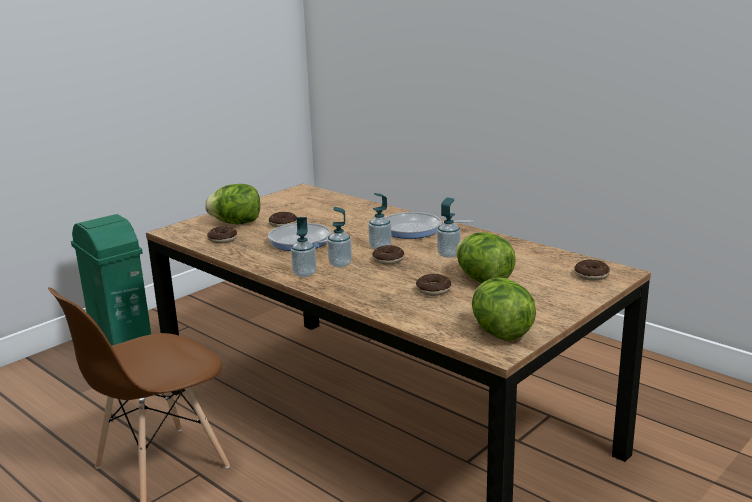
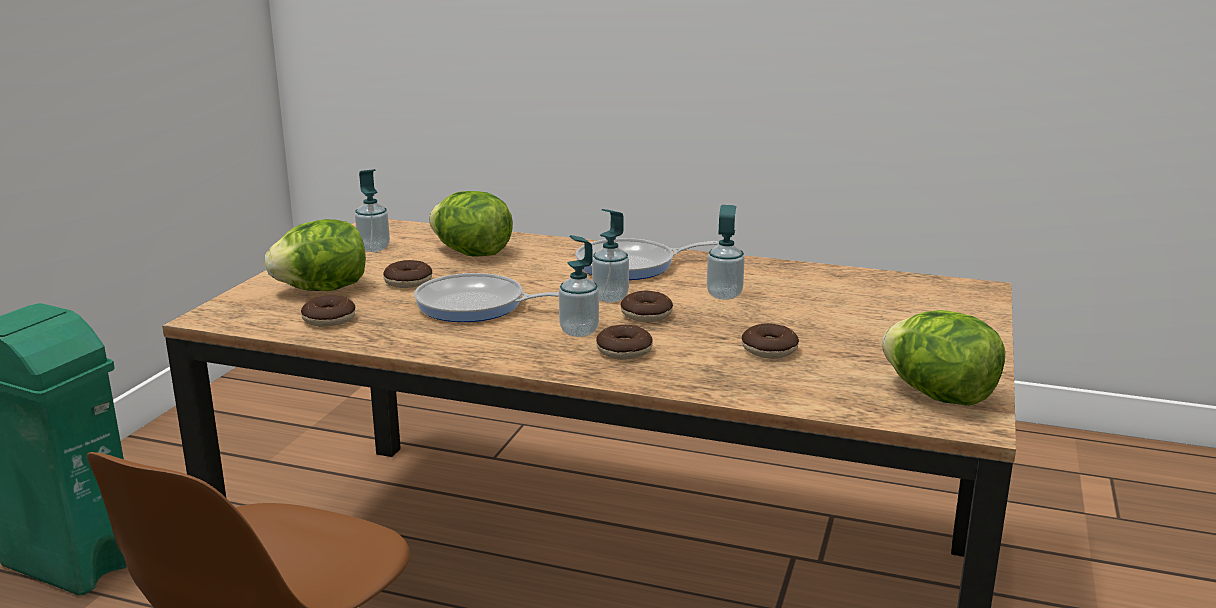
camera: 25 degrees left, 0 degrees up
soap dispenser [291,217,316,277] -> soap dispenser moved to [355,169,390,252]
lettuce [456,232,516,283] -> lettuce moved to [429,191,513,257]
donut [574,260,610,280] -> donut moved to [596,325,653,360]

